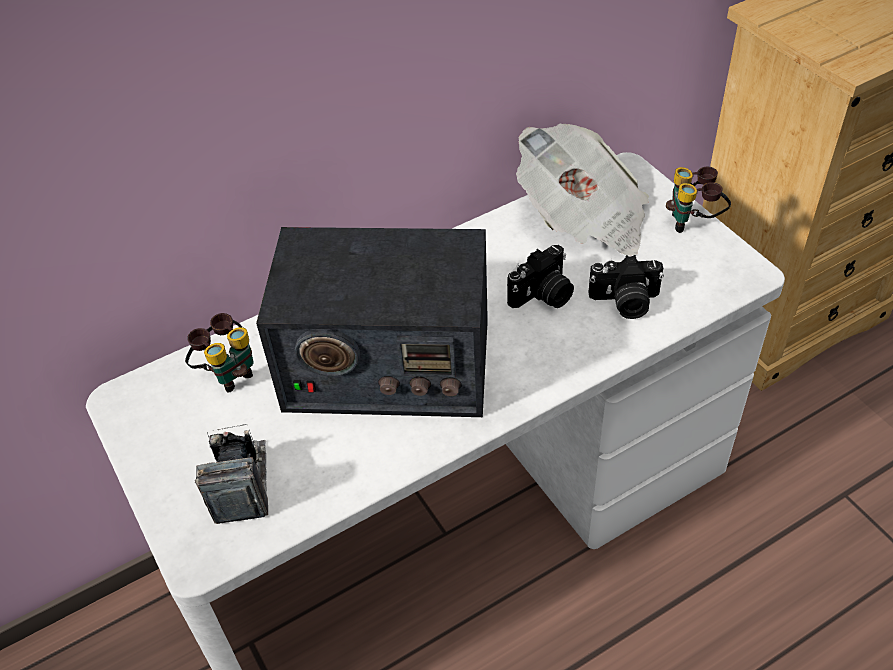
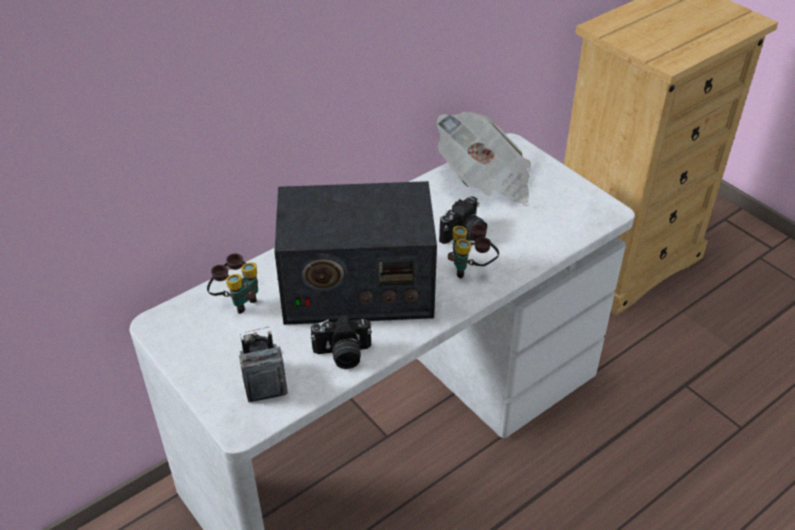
camera: 10 degrees left, 5 degrees down
camera [589,255,664,319] -> camera moved to [311,316,372,369]
binoculars [666,167,731,233] -> binoculars moved to [448,224,499,278]

